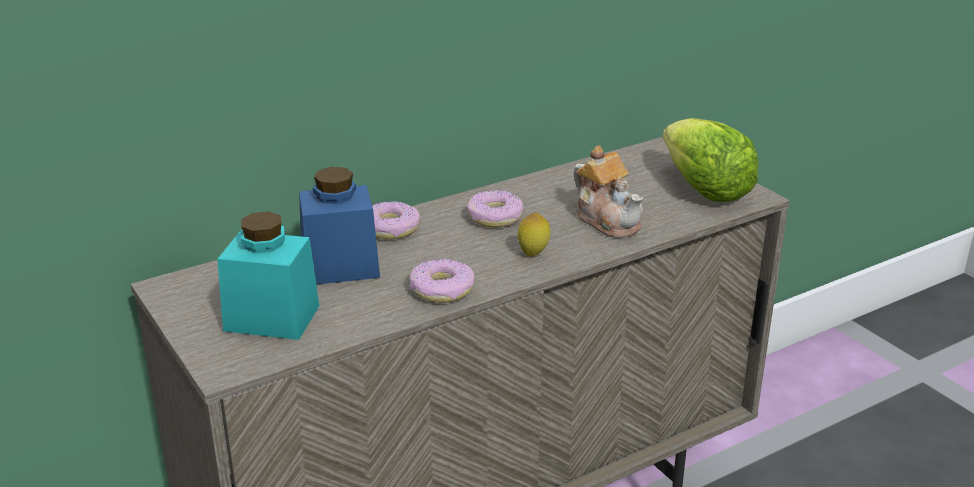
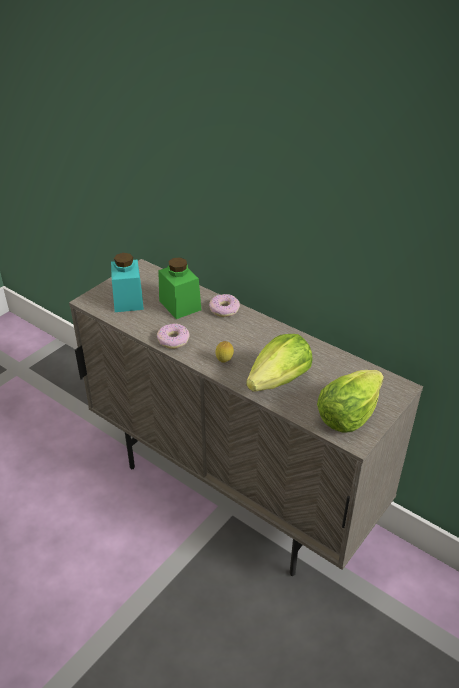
camera: 70 degrees right, 10 degrees up
blue jar [299,167,380,285] -> green jar [158,257,201,319]
donut [467,190,524,228] -> none
teapot [573,145,644,238] -> lettuce [246,334,313,391]

